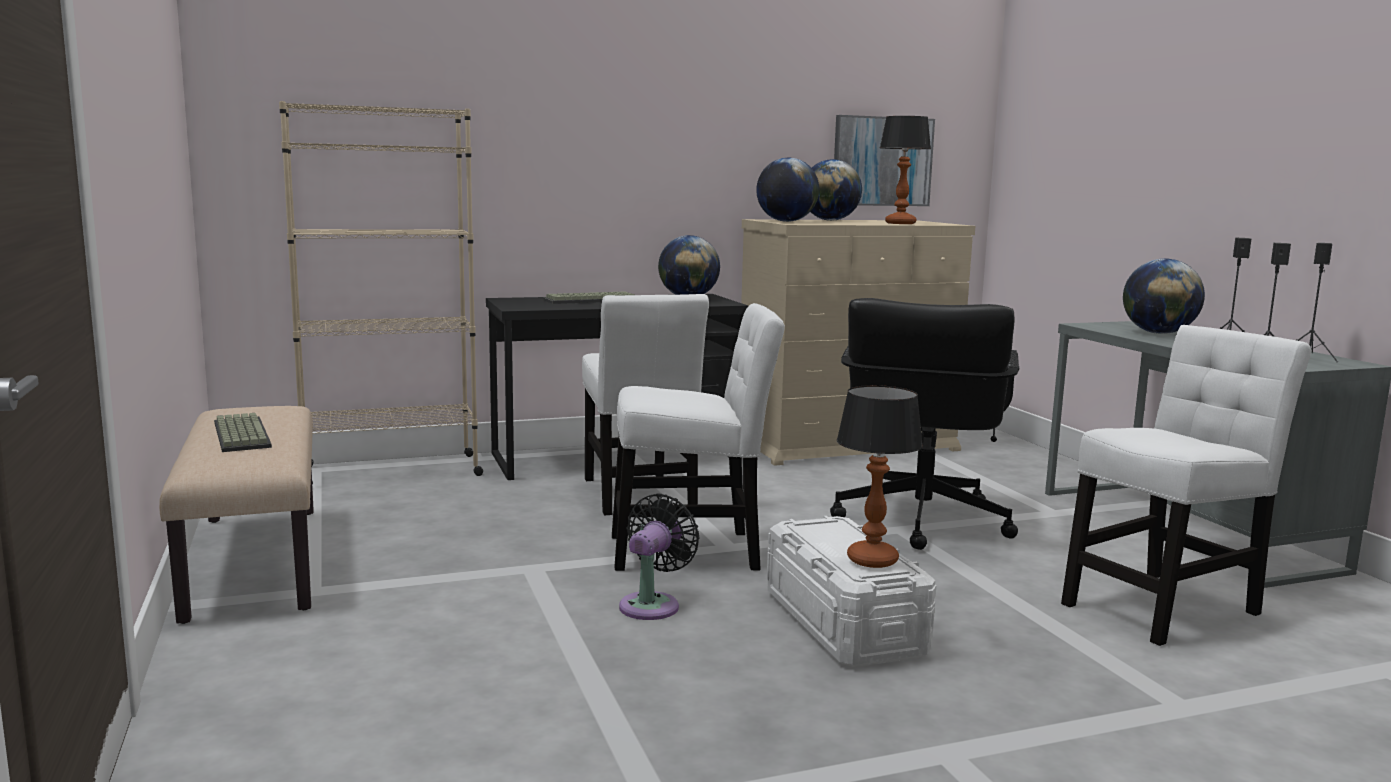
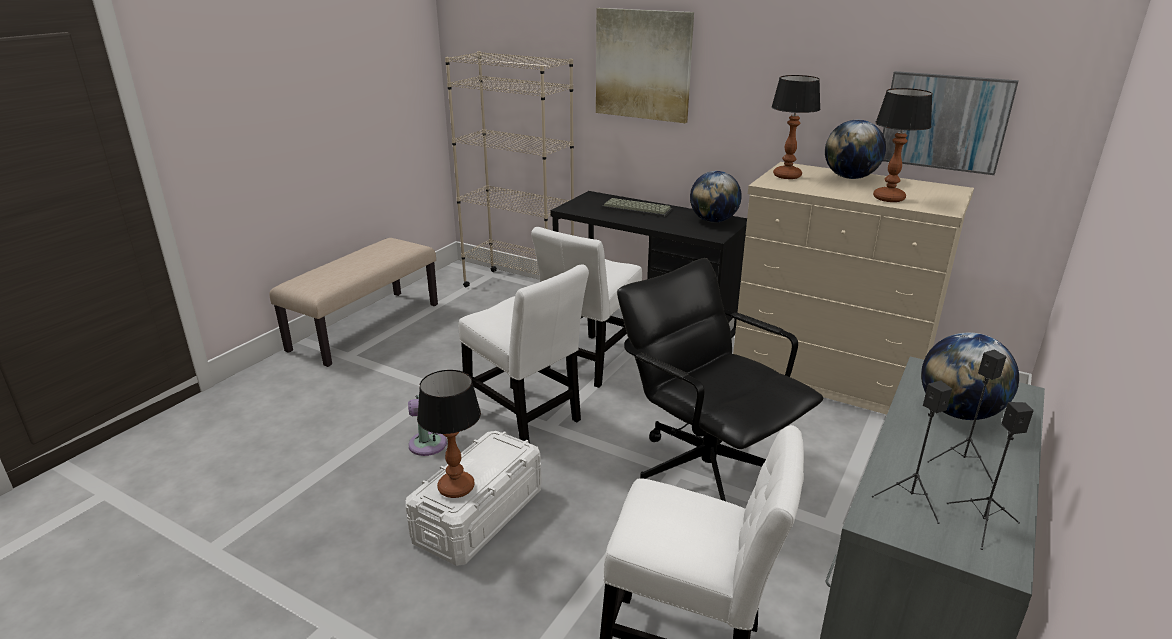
camera: 50 degrees right, 15 degrees up
keyboard [214,413,272,452] -> none
globe [756,157,819,222] -> table lamp [771,75,820,179]
black office chair [830,298,1019,550] -> black office chair turned 75 degrees clockwise [617,258,824,501]
none -> picture [596,8,694,123]

